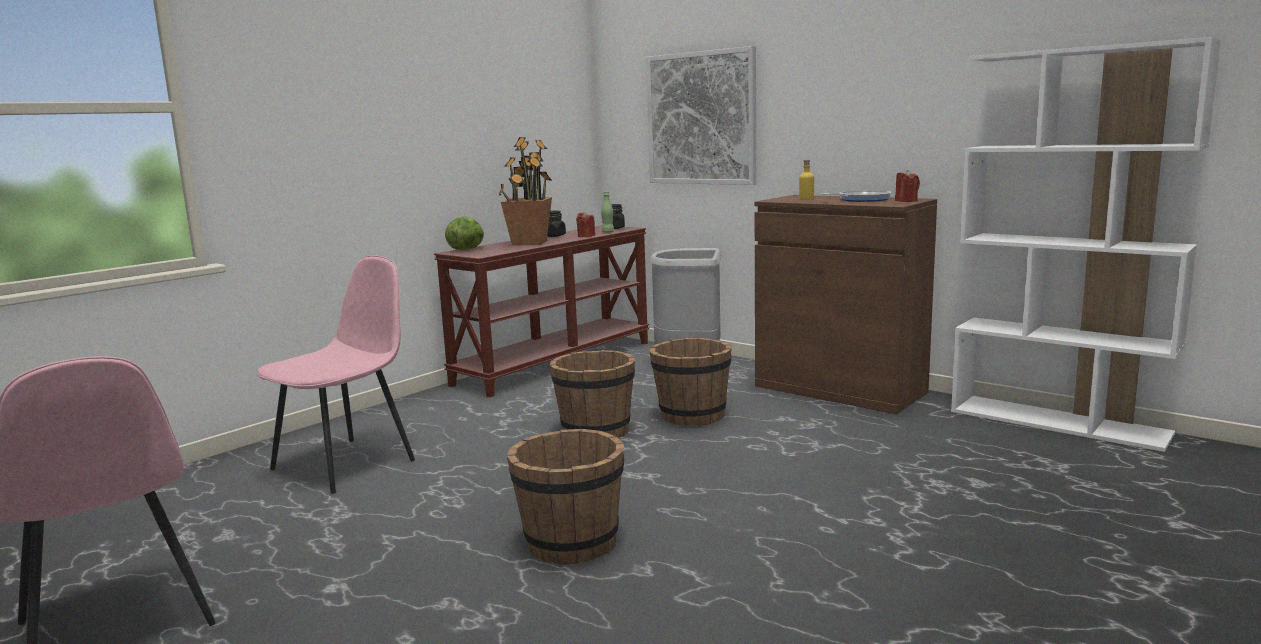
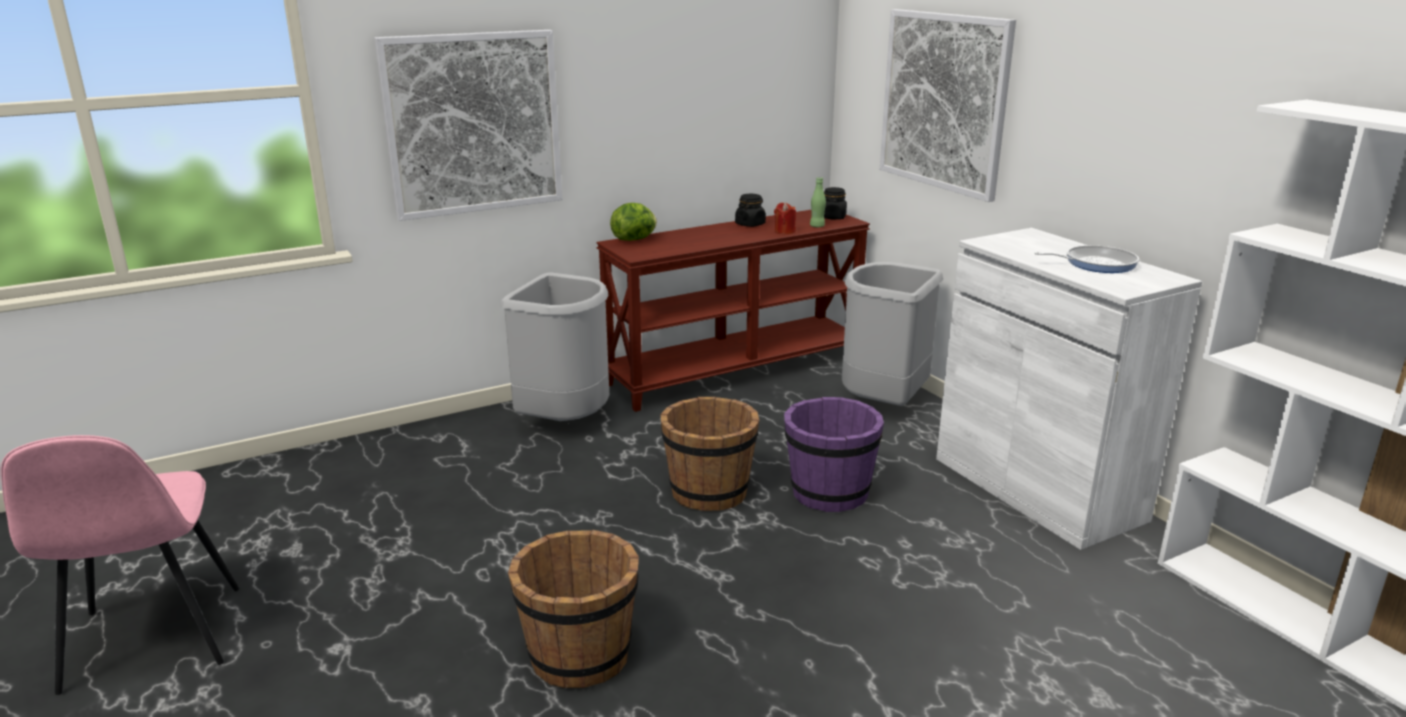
camera: 20 degrees right, 10 degrees up
pink chair [257,255,415,494] -> none
potted plant [499,137,552,246] -> none
brown bucket [649,338,732,426] -> purple bucket [784,397,884,512]
brown cabinet [755,195,937,414] -> white cabinet [936,228,1202,550]
yellow bottle [799,160,814,200] -> none
red candle [895,170,920,202] -> none
none -> picture [374,30,562,221]
none -> grey trash can [501,272,609,421]

